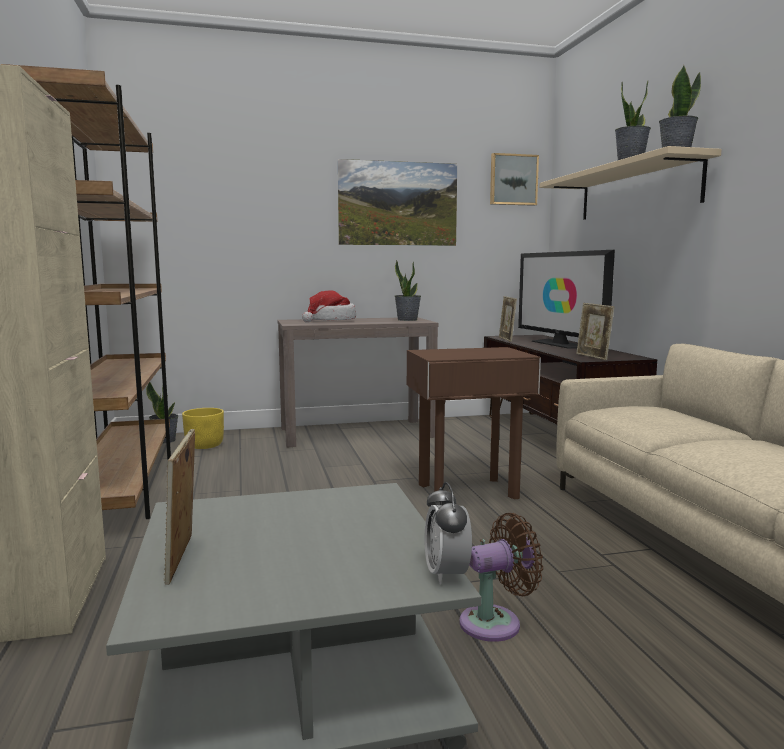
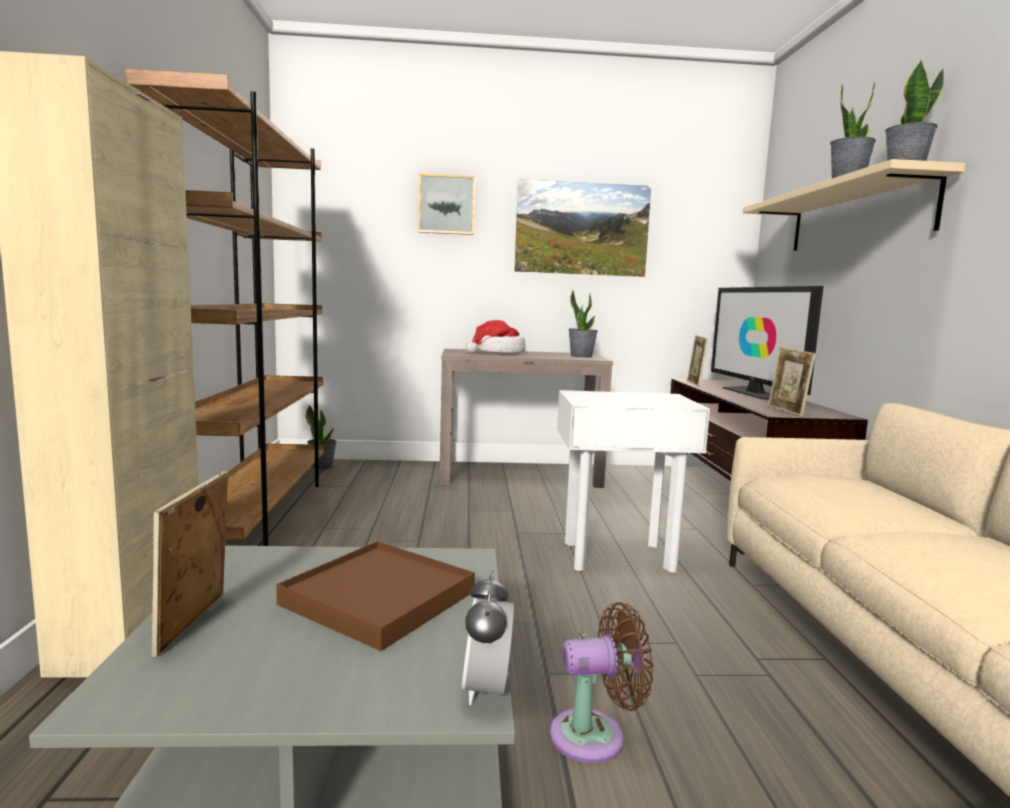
camera: 10 degrees right, 0 degrees up
yellow planter [182,408,224,449] -> none
brown side table [407,347,541,499] -> white side table [557,390,710,572]
picture [490,153,539,206] -> picture moved to [418,173,476,235]
none -> brown tray [276,541,475,651]

